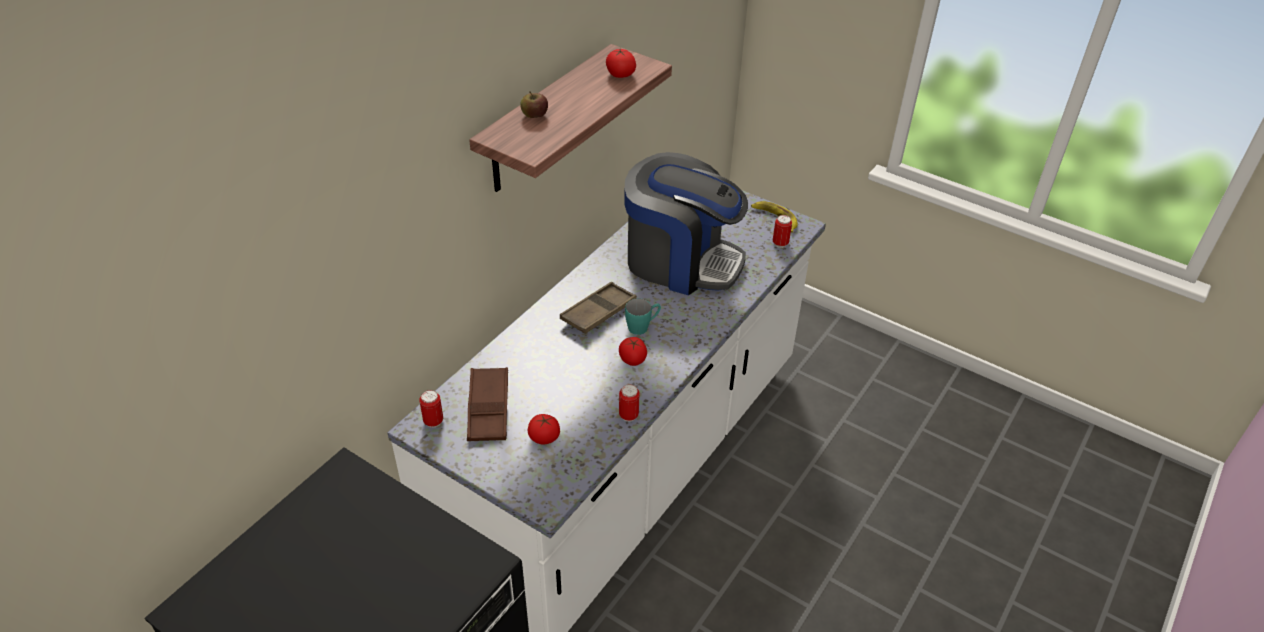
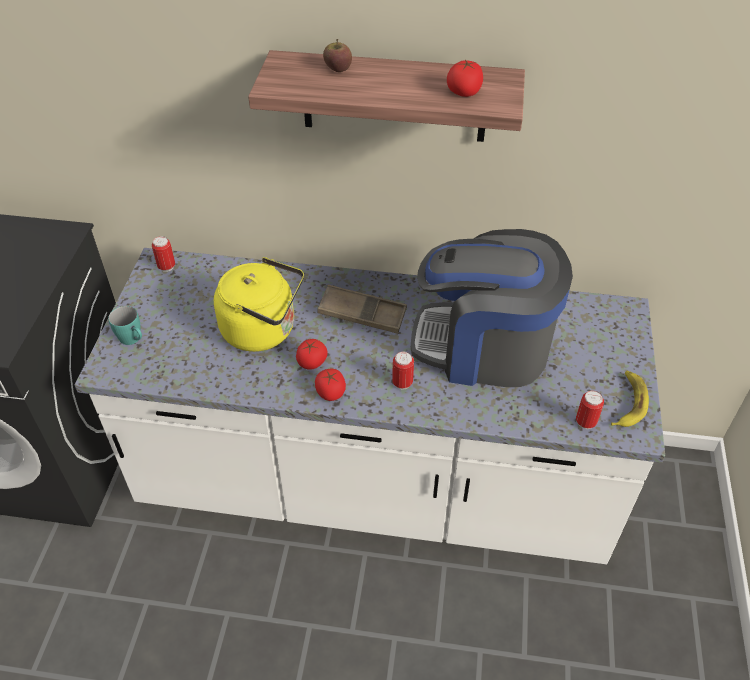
camera: 65 degrees right, 5 degrees up
brown tray [467,367,508,441] -> none
tomato [528,414,560,445] -> tomato moved to [315,369,346,401]
can [619,384,640,422] -> can moved to [392,352,414,390]
coffee machine [625,152,748,295] -> coffee machine turned 105 degrees clockwise [411,229,573,387]
turquoise mug [625,298,661,335] -> turquoise mug moved to [108,306,142,345]
none -> yellow kettle [214,257,304,352]

